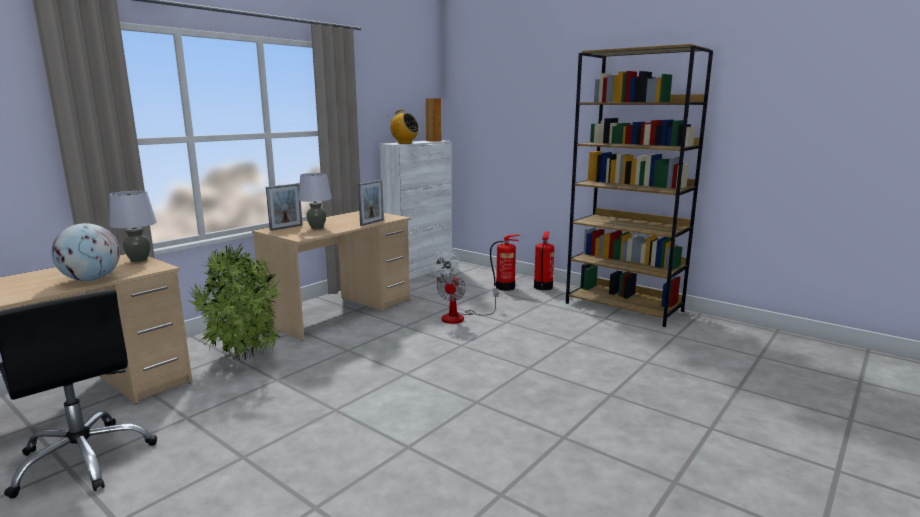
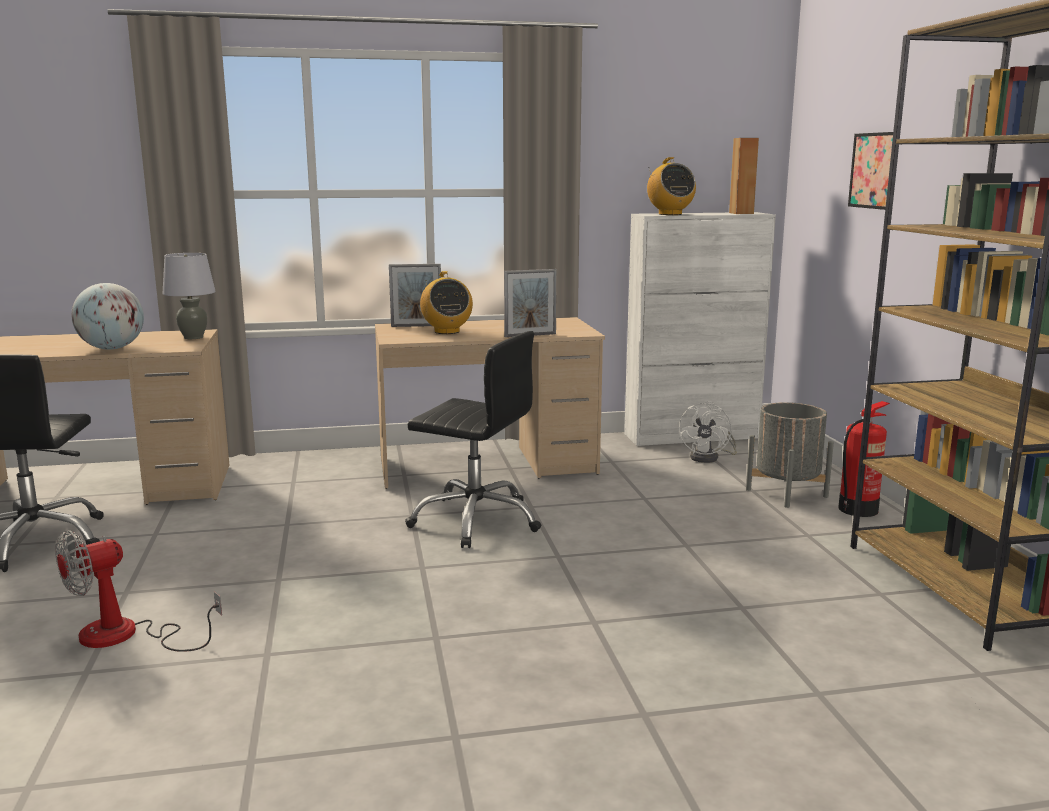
camera: 40 degrees right, 0 degrees up
potted plant [188,243,282,360] -> none
grey table lamp [298,173,332,229] -> radio [420,271,473,334]
fan [437,273,499,324] -> fan moved to [55,530,222,652]
fire extinguisher [490,234,520,291] -> grey planter [746,402,834,508]
none -> black office chair [405,331,541,548]
none -> picture [848,132,893,210]

